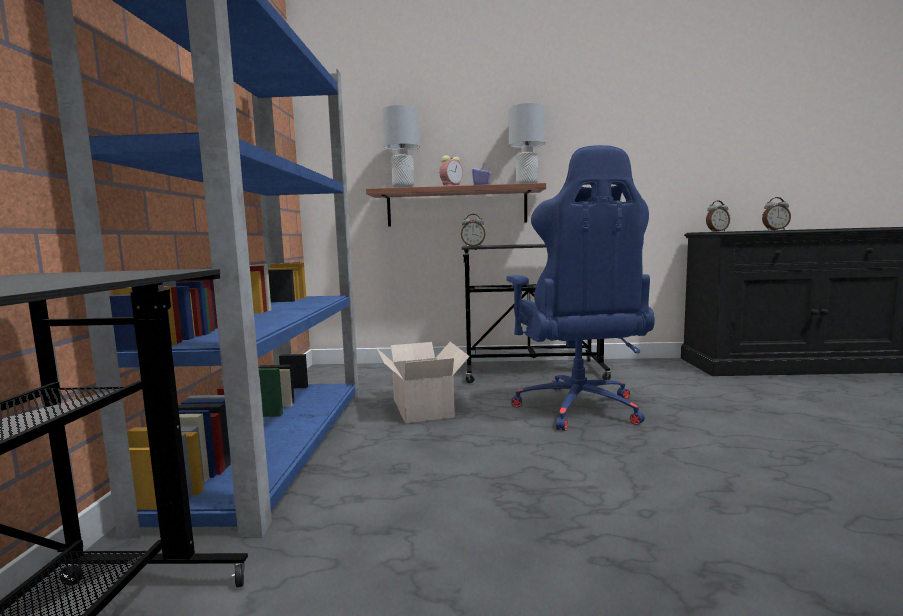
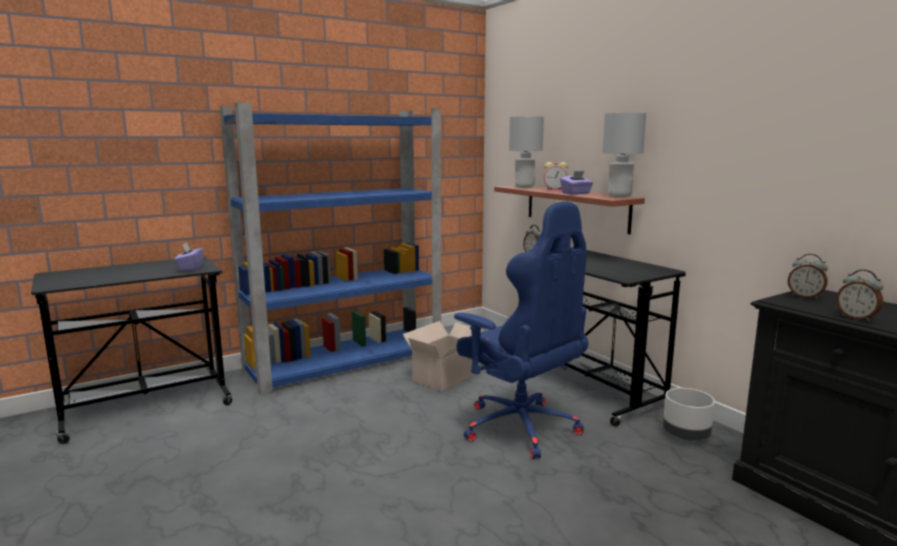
camera: 55 degrees right, 5 degrees up
blue office chair [506,145,655,431] -> blue office chair turned 90 degrees counterclockwise [454,202,588,459]
none -> purple tissue box [175,243,203,271]
none -> grey planter [663,388,715,440]

